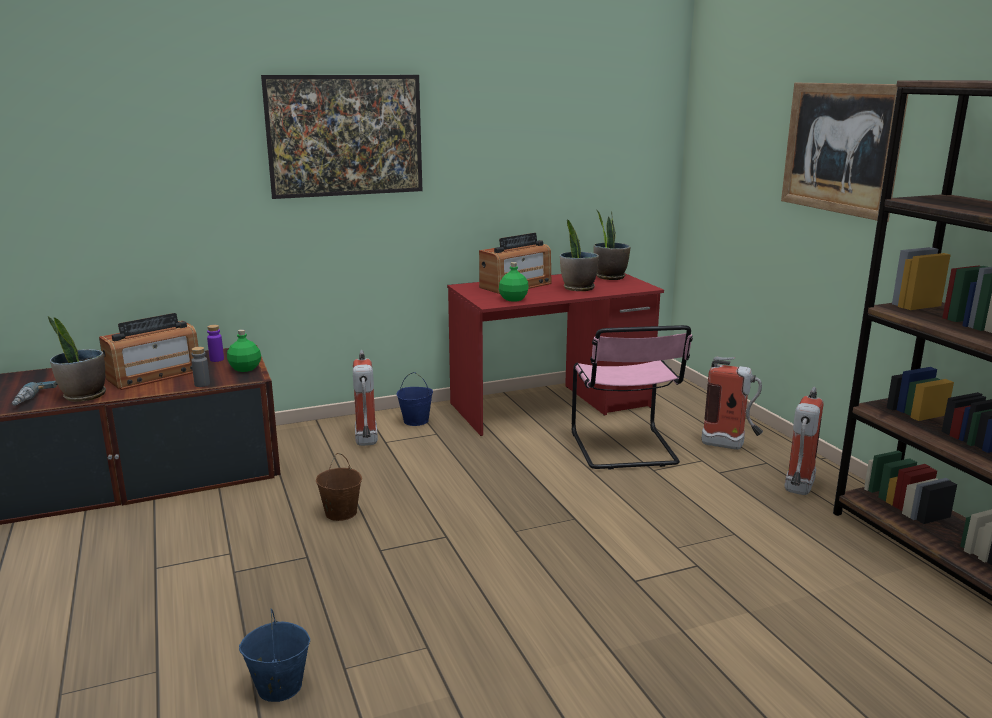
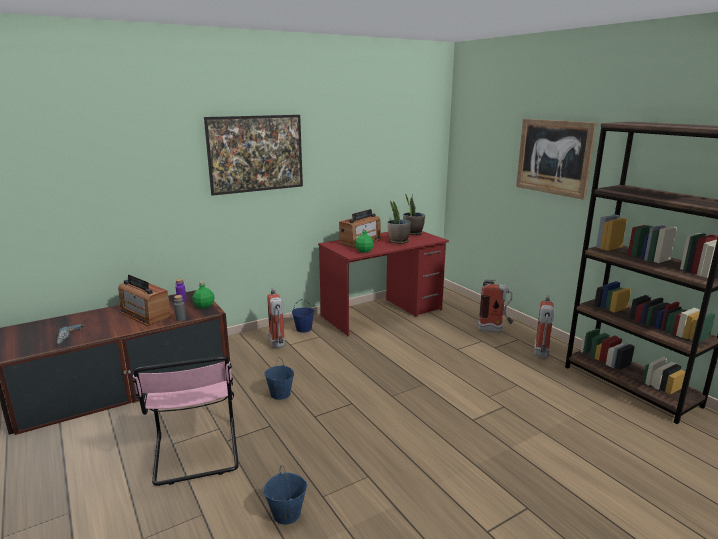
camera: 10 degrees left, 0 degrees up
potted plant [48,316,106,402] -> none
radio [99,313,198,390] -> radio turned 90 degrees clockwise [118,275,171,326]
brown bucket [316,453,362,521] -> blue bucket [264,357,294,400]
pink chair [572,325,693,469] -> pink chair moved to [132,356,239,486]

